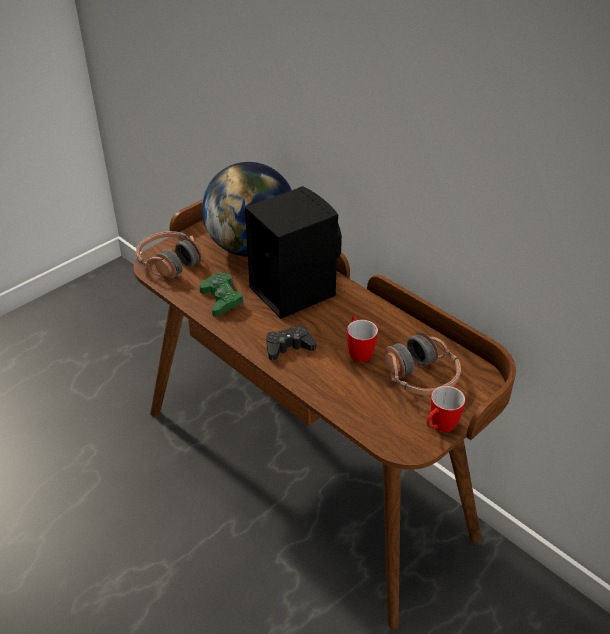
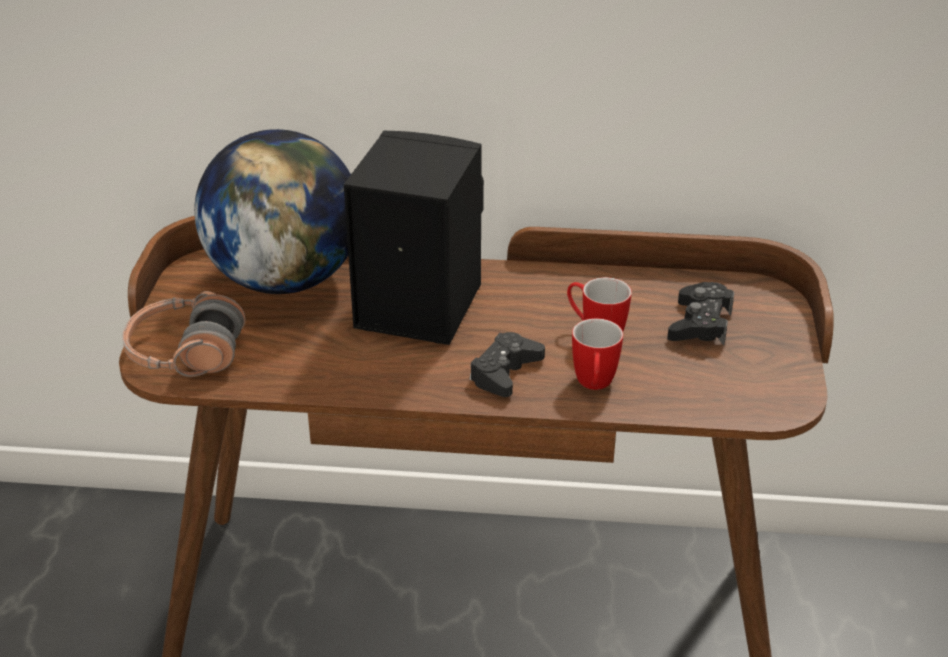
camera: 40 degrees left, 5 degrees down
green game controller [200,273,244,317] -> none
headphones [385,332,461,395] -> black game controller [667,282,734,345]
mug [427,386,465,432] -> mug moved to [572,318,623,390]

